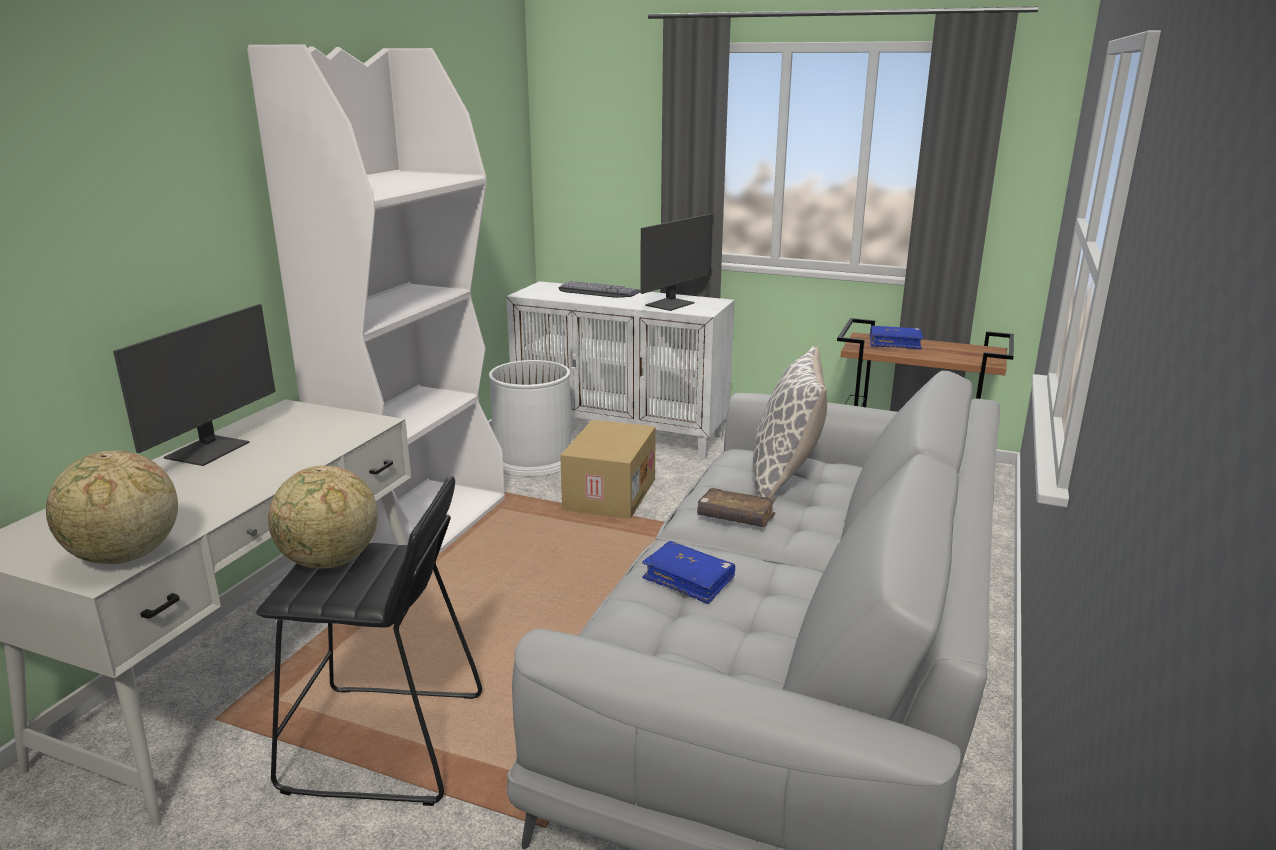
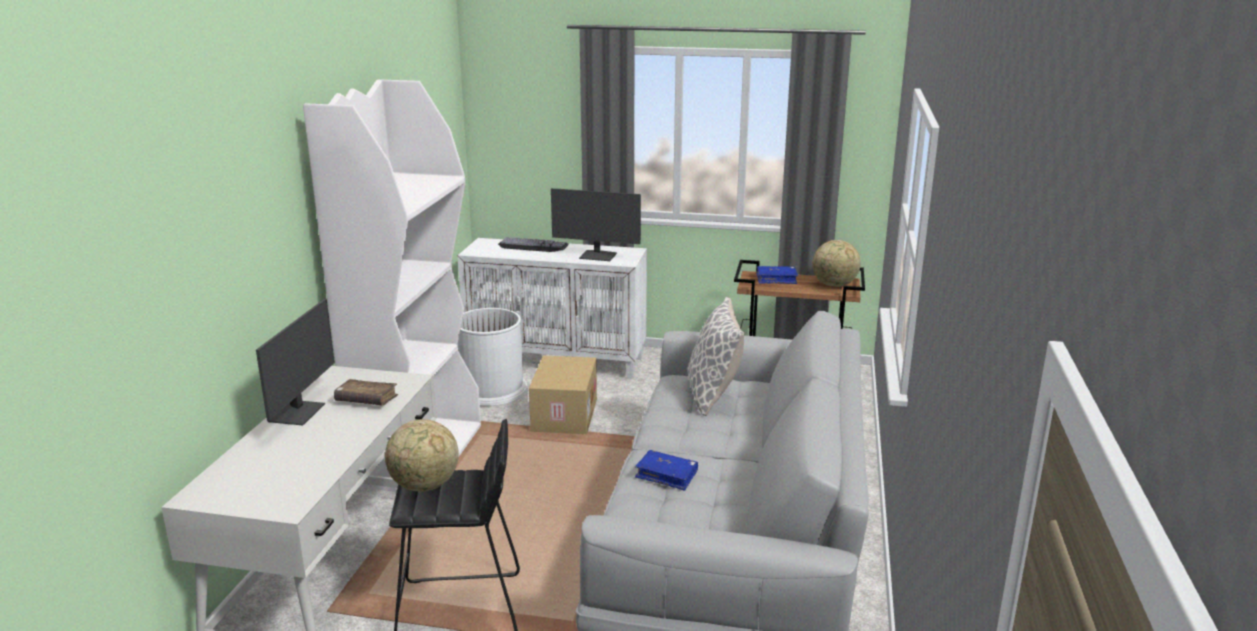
camera: 10 degrees left, 0 degrees up
globe [46,451,178,564] -> globe moved to [812,240,861,287]
monitor [640,214,713,311] -> monitor turned 75 degrees clockwise [551,188,641,261]
brown book [697,487,776,527] -> brown book moved to [334,379,398,406]

